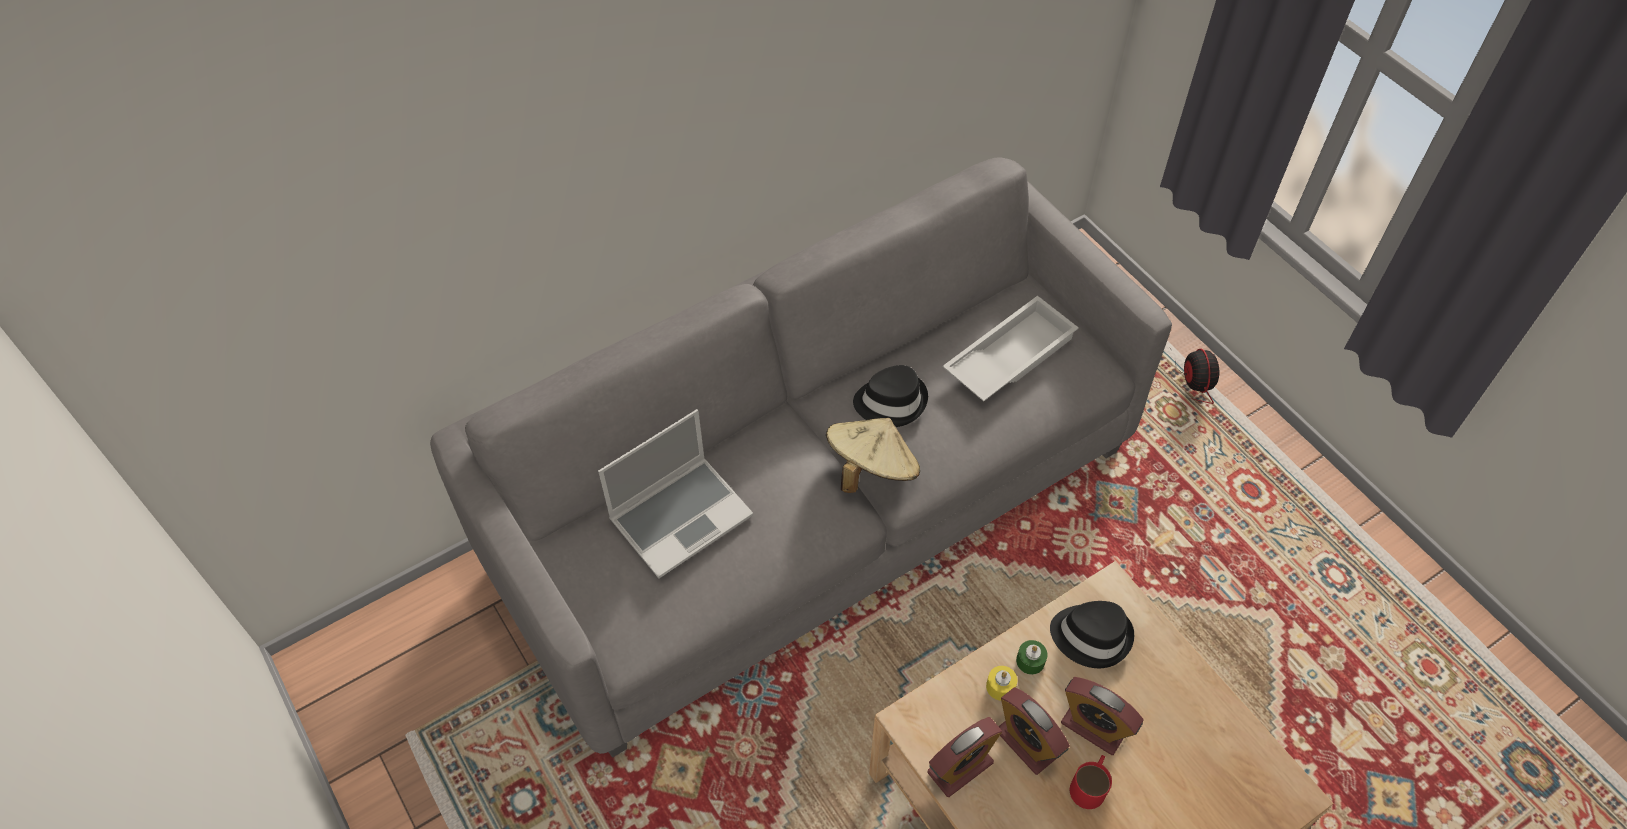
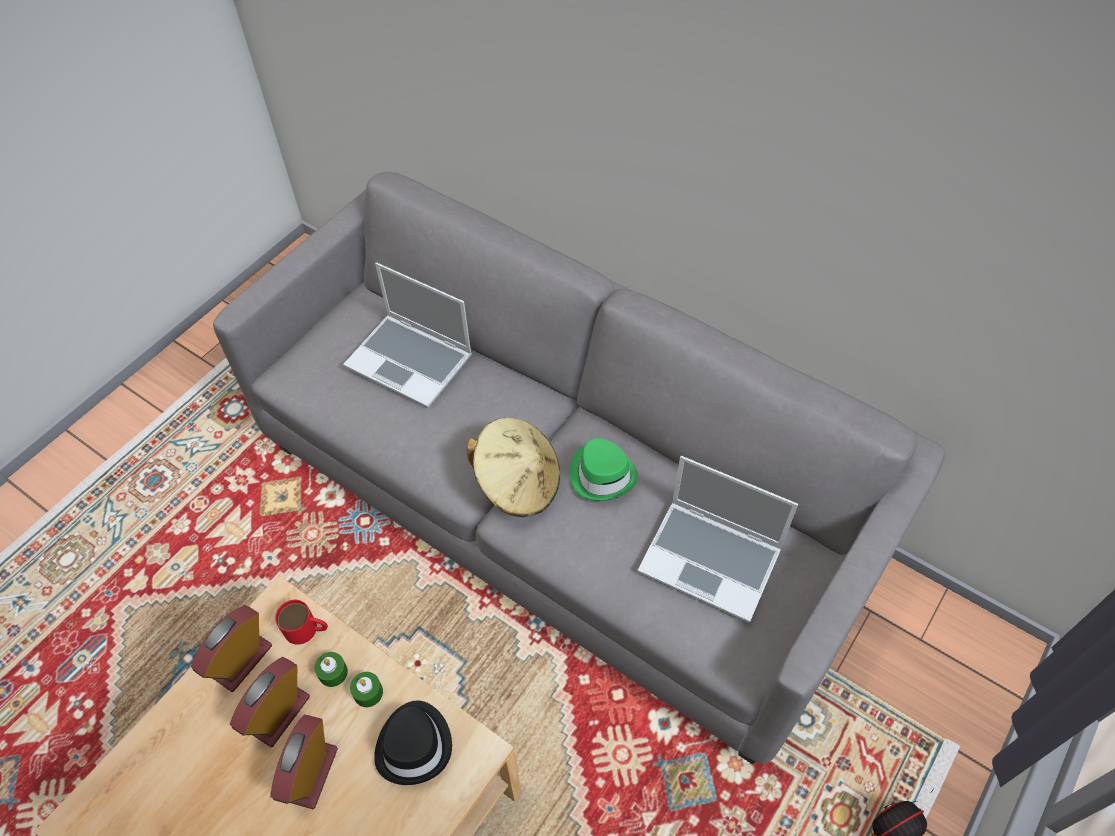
camera: 70 degrees right, 0 degrees up
black hat [853,365,928,427] -> green hat [569,438,638,501]
alarm clock [927,717,1002,797] -> alarm clock turned 90 degrees clockwise [191,605,272,692]
white tray [943,296,1079,402] -> laptop [637,456,798,623]
yellow candle [986,666,1017,701] -> green candle [314,652,348,687]
red mug [1070,755,1112,809] -> red mug moved to [275,600,328,645]

